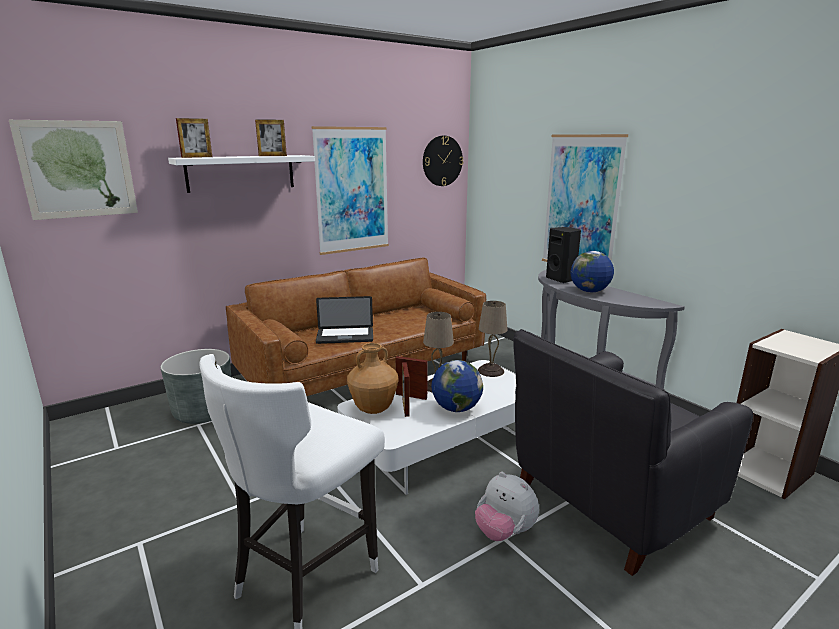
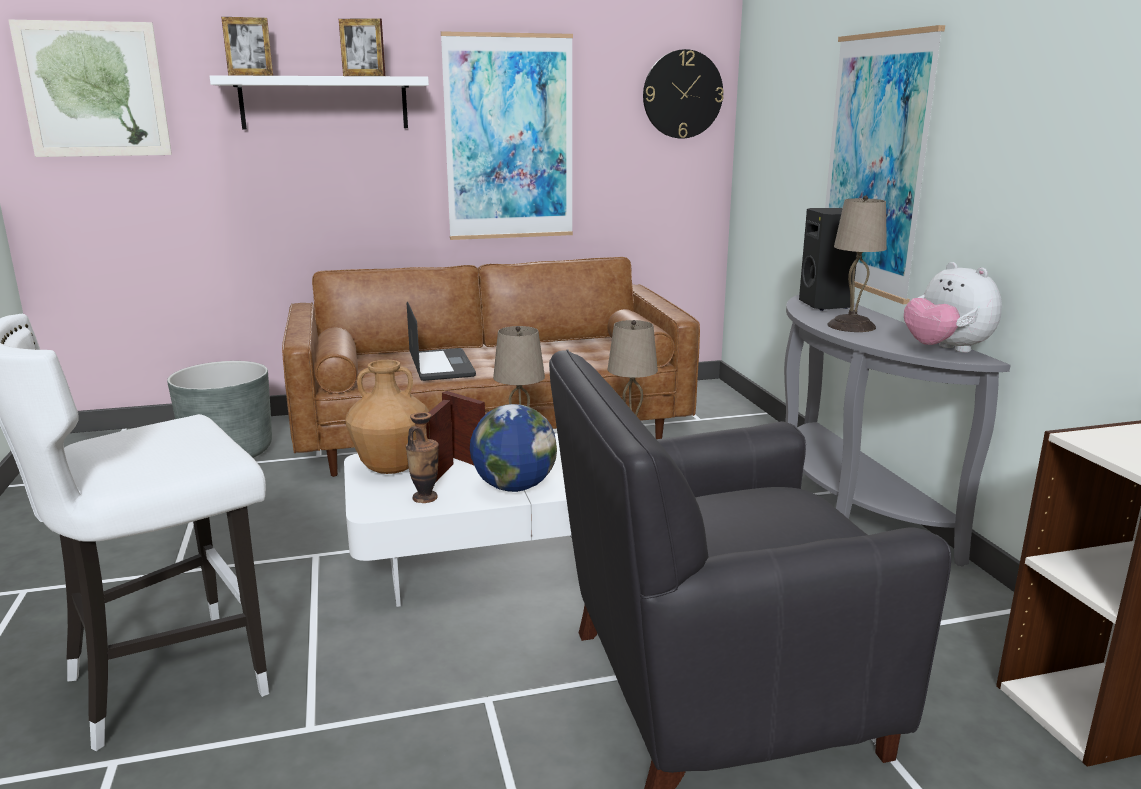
camera: 20 degrees right, 0 degrees up
laptop [316,296,373,344] -> laptop turned 120 degrees counterclockwise [407,301,476,381]
plush toy [475,472,539,541] -> plush toy moved to [904,262,1002,353]
globe [571,251,614,293] -> beige table lamp [827,195,887,332]
none -> vase [406,412,439,503]

